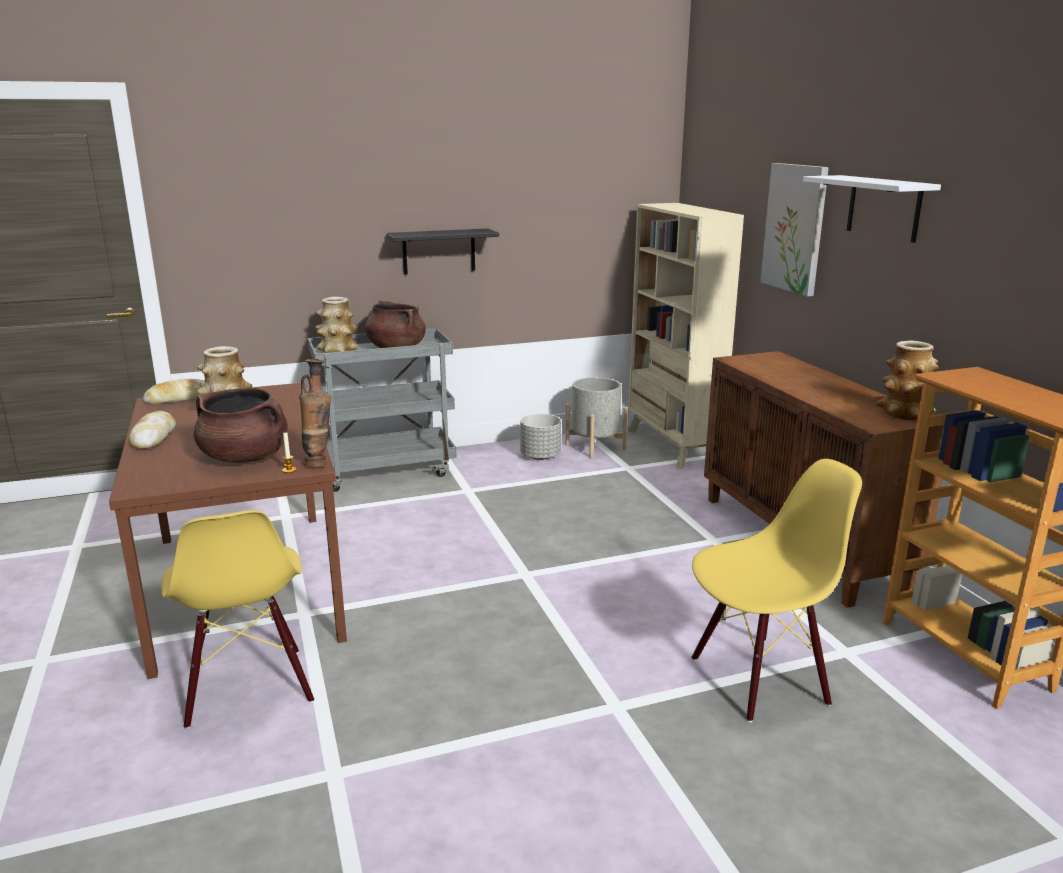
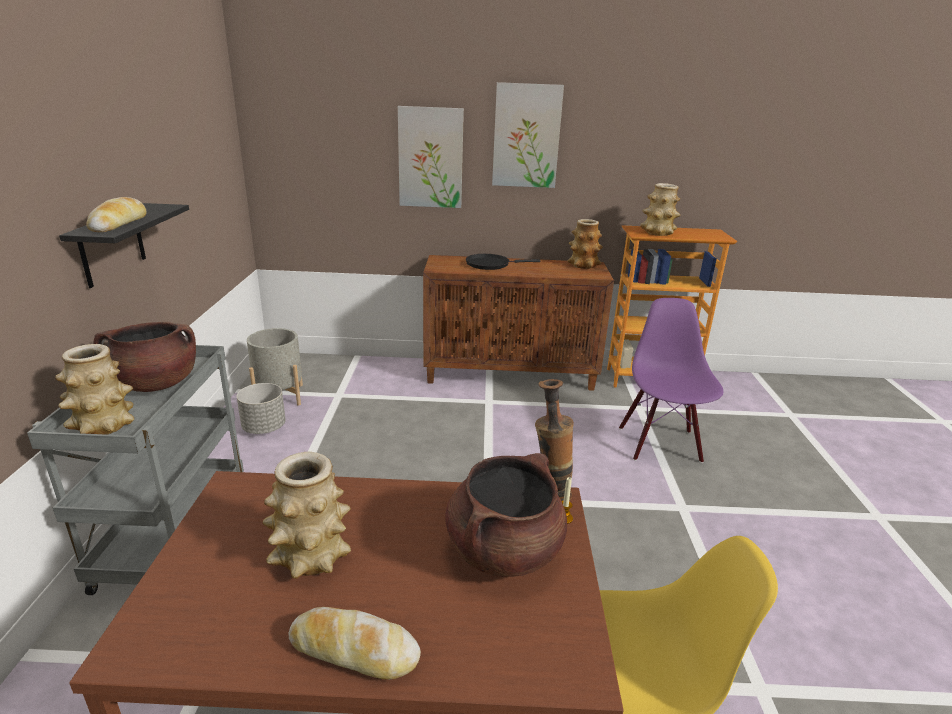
camera: 70 degrees left, 5 degrees up
bread [143,379,205,405] -> bread moved to [86,197,147,232]
beige bookcase [628,203,744,469] -> none
yellow chair [691,459,862,722] -> purple chair [619,298,724,463]
white shelf [803,175,941,243] -> picture [492,82,564,188]
none -> black frying pan [466,254,540,270]
none -> vase [640,183,681,236]

